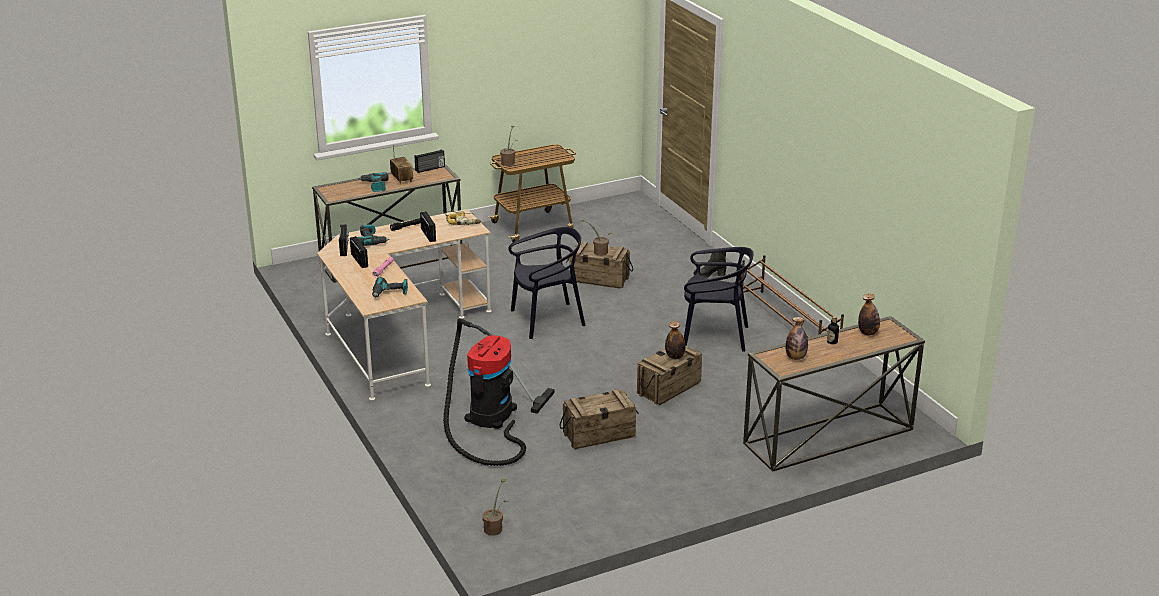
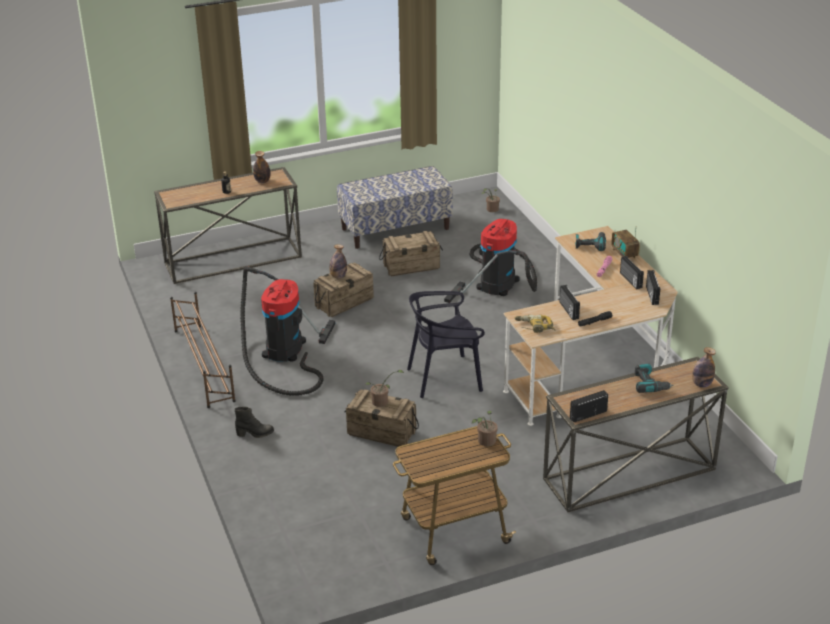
camera: 175 degrees left, 5 degrees up
power drill [357,224,390,246] -> none
radio [390,145,413,184] -> radio moved to [611,230,640,259]
black chair [684,247,753,352] -> vacuum cleaner [240,266,335,396]
bottle [858,294,880,335] -> bottle moved to [692,347,716,388]
none -> bench [337,166,453,249]

